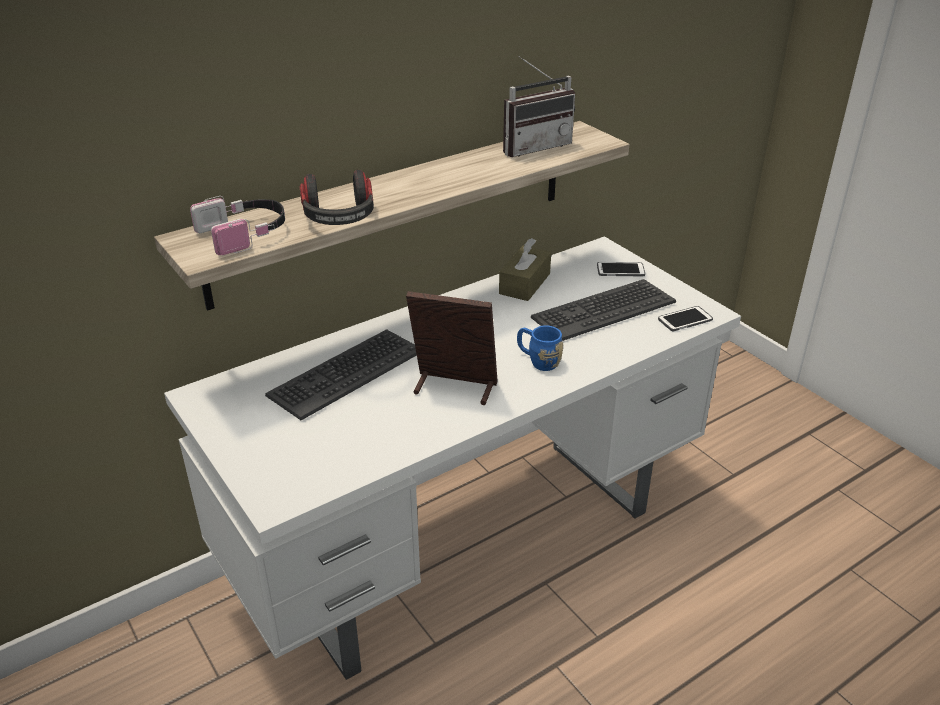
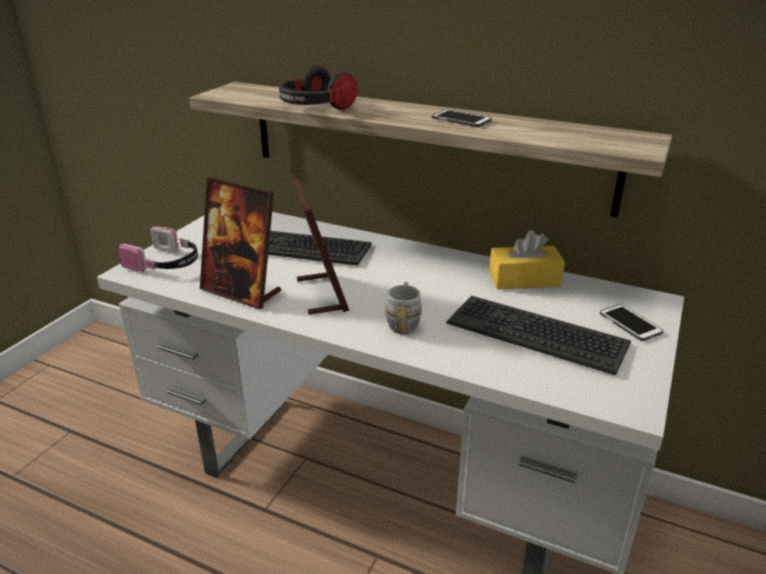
camera: 60 degrees right, 5 degrees down
headphones [190,196,285,255] -> headphones moved to [118,226,198,273]
brown tissue box [499,238,551,301] -> yellow tissue box [489,230,565,289]
radio [503,56,575,157] -> none
blue mug [517,325,563,371] -> grey mug [385,282,422,334]
phone [658,306,713,331] -> phone moved to [432,109,492,127]
none -> picture frame [200,177,281,309]

